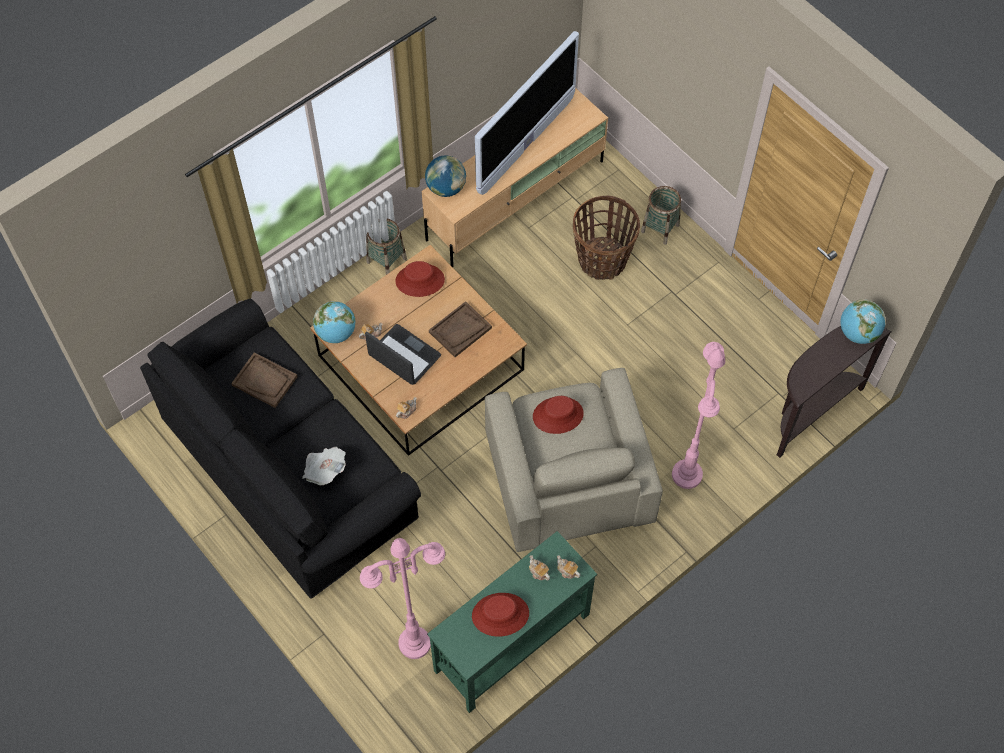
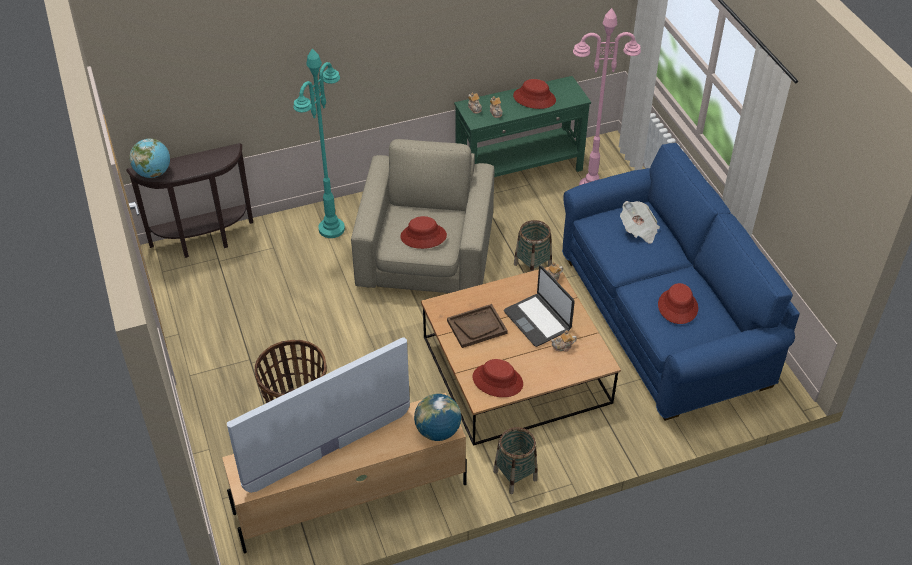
camera: 160 degrees left, 15 degrees down
black sofa [140,298,421,598] -> blue sofa [562,143,800,421]
brown tray [231,353,298,408] -> red hat [658,283,698,324]
globe [313,301,356,343] -> none
basket [641,186,681,245] -> basket moved to [514,220,552,272]
pink floor lamp [672,342,725,489] -> turquoise floor lamp [293,48,345,238]

